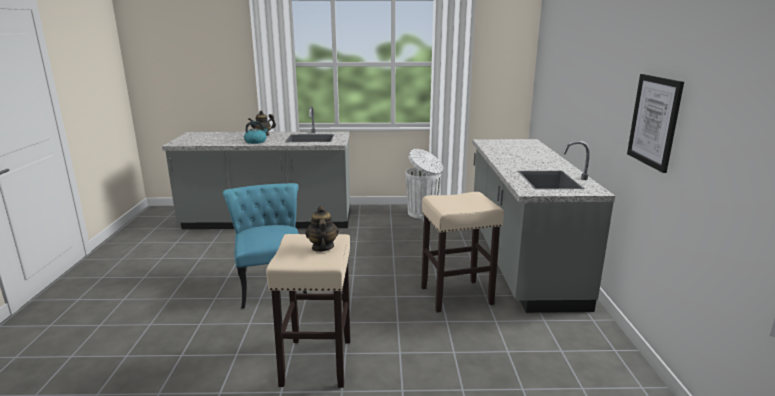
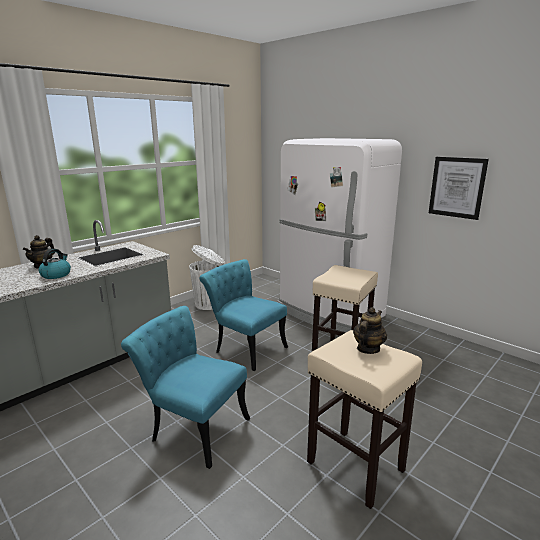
camera: 45 degrees left, 0 degrees up
teapot [305,206,339,252] -> teapot turned 90 degrees clockwise [353,307,387,354]
grey counter [472,139,615,313] -> white fridge [277,138,402,332]
none -> turquoise chair [200,259,288,371]

